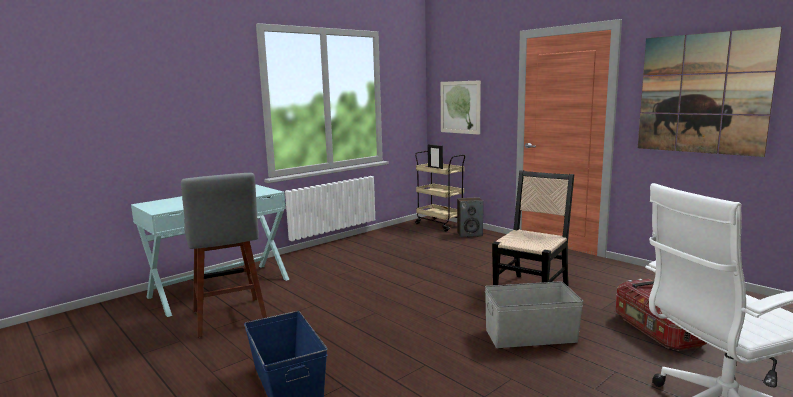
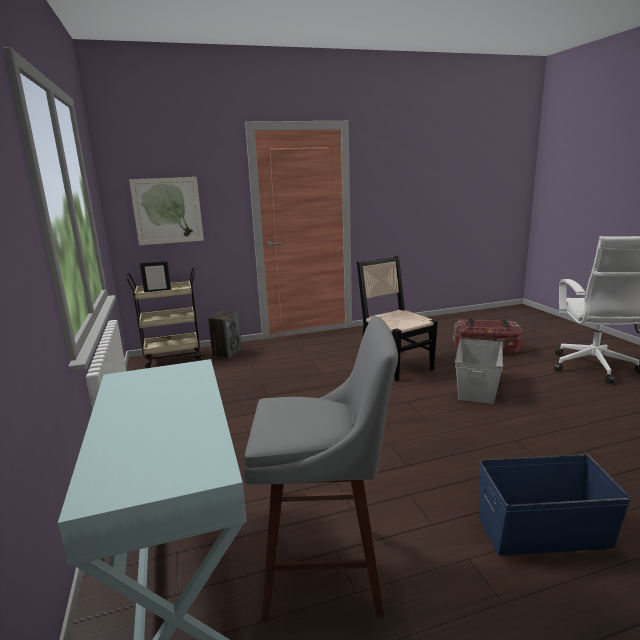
camera: 65 degrees left, 5 degrees up
picture [638,27,782,157] -> none

